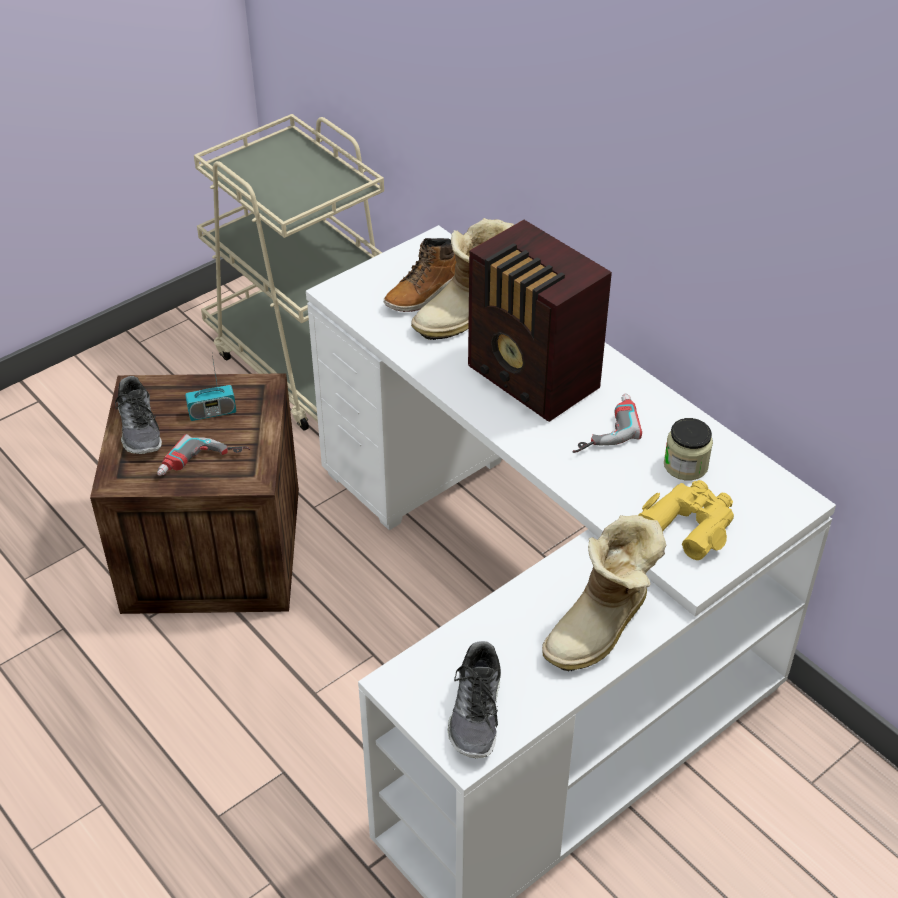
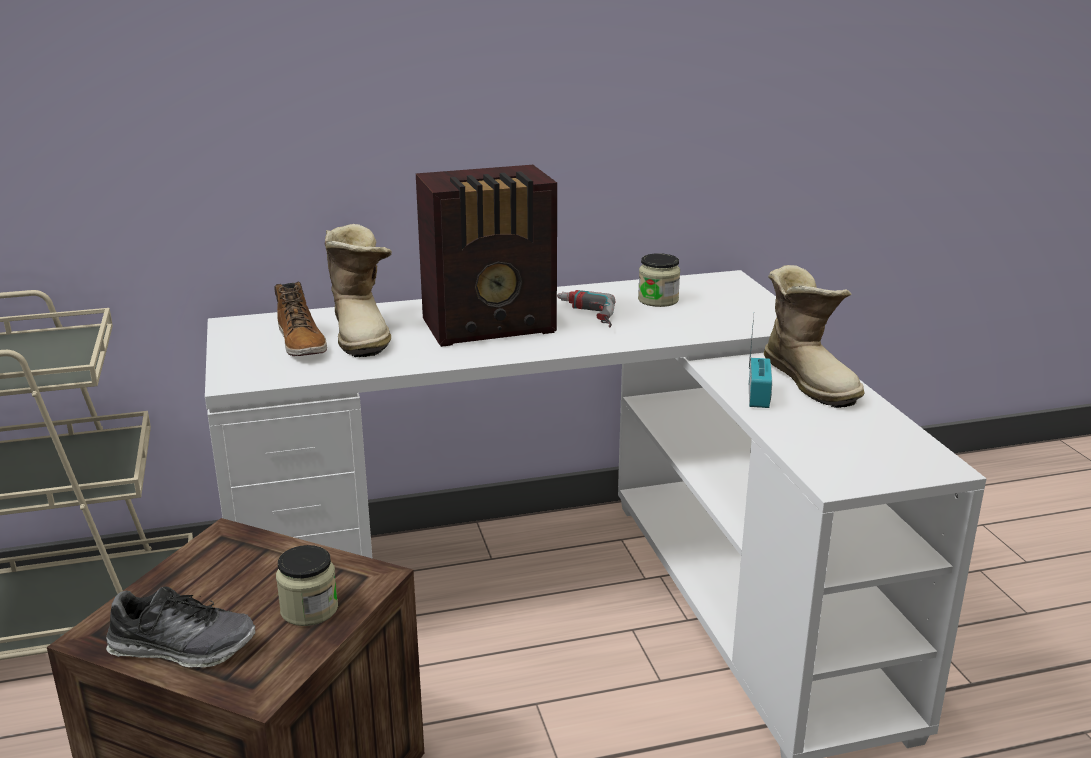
camera: 65 degrees left, 20 degrees down
power drill [157,434,250,476] -> jar [276,545,338,626]
radio [185,355,236,421] -> radio moved to [749,316,772,408]
shoe [448,641,501,759] -> none
yellow binoculars [638,480,734,560] -> none

